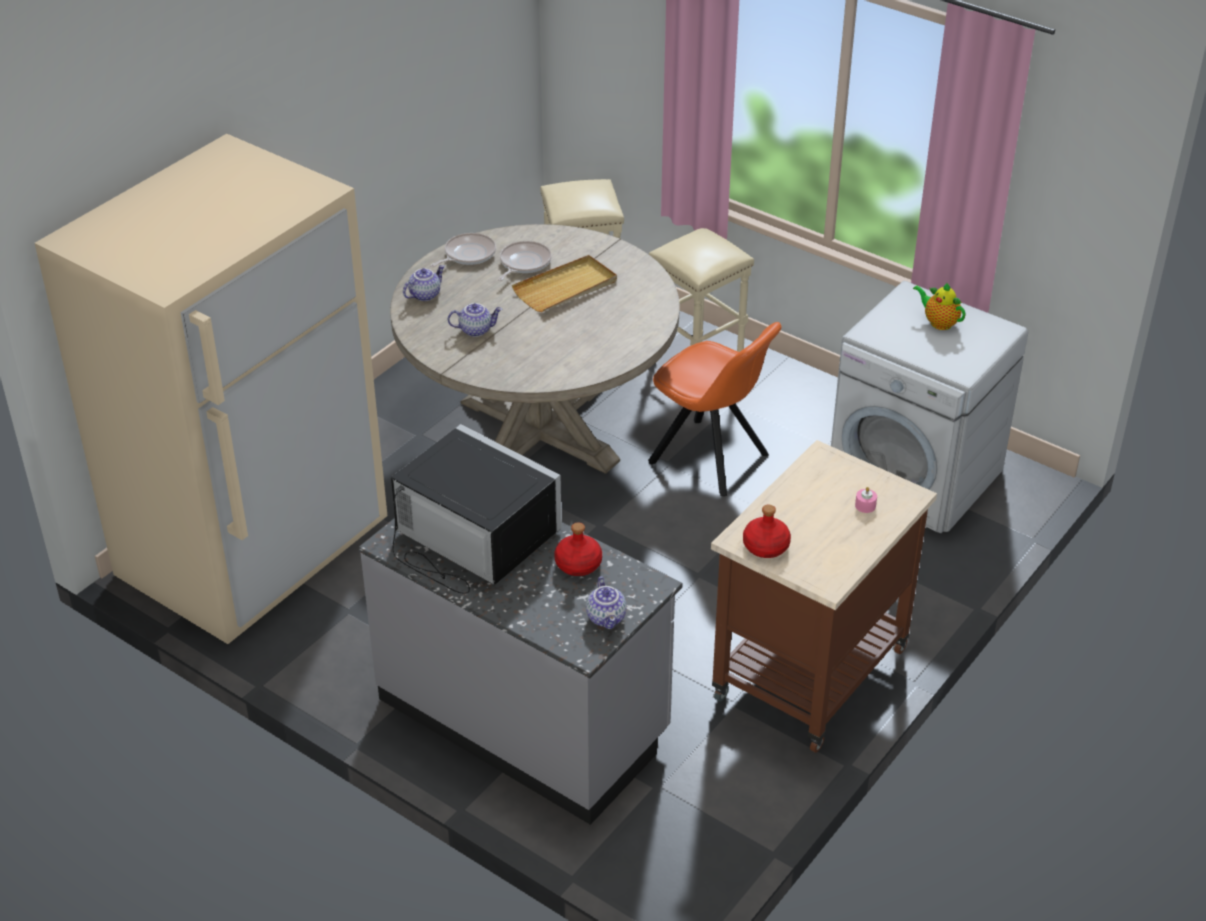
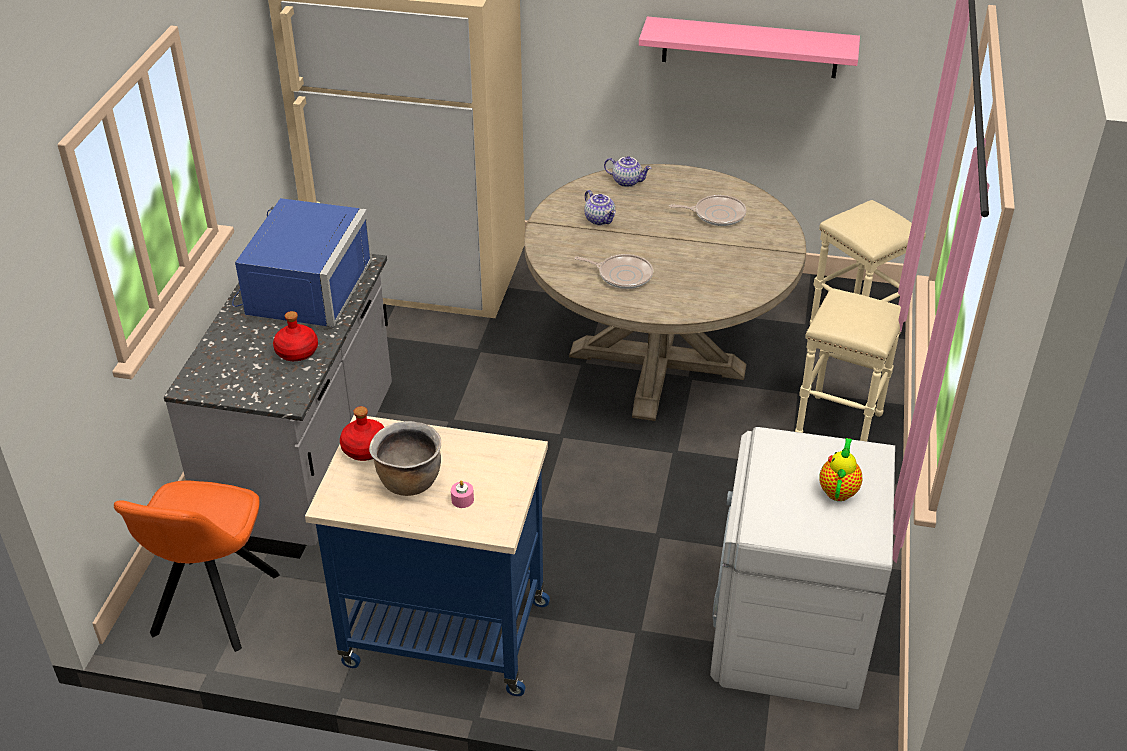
camera: 65 degrees right, 0 degrees up
black microwave [391,424,562,594] -> blue microwave [232,198,372,327]
frying pan [430,233,496,267] -> frying pan moved to [575,254,653,289]
beige tray [512,255,617,312] -> none
teapot [586,576,627,629] -> none
orange chair [648,322,781,496] -> orange chair moved to [114,480,280,652]
brown cart [711,440,937,753] -> blue cart [305,415,550,696]
none -> brown cooking pot [369,421,441,496]
none -> pink shelf [639,16,860,78]

